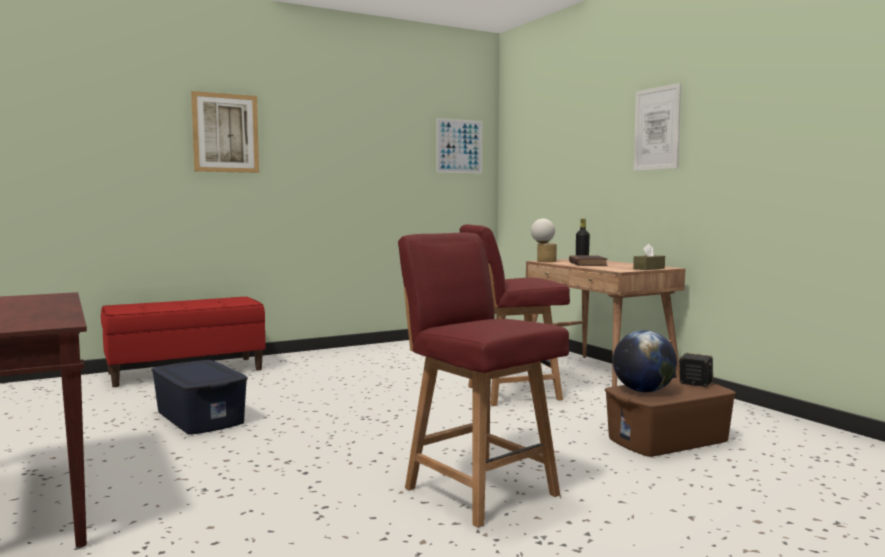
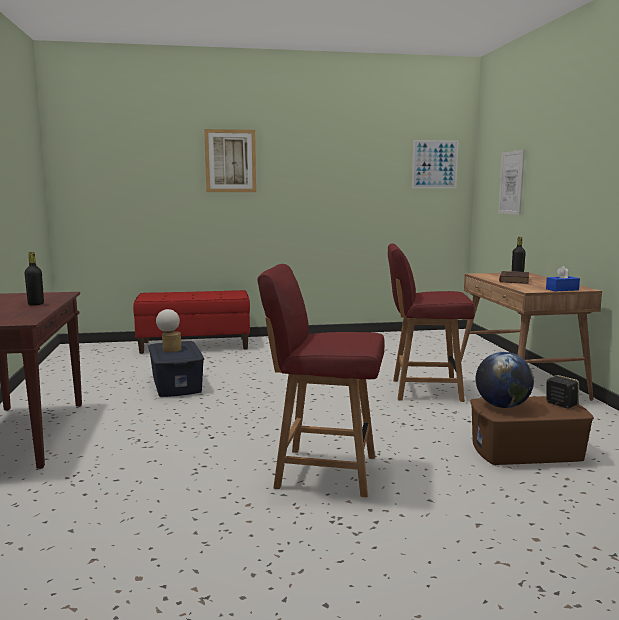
camera: 20 degrees right, 5 degrees up
red chair [398,232,569,528] -> red chair turned 60 degrees counterclockwise [257,264,385,497]
table lamp [531,219,557,262] -> table lamp moved to [156,309,181,352]
brown tissue box [633,244,665,270] -> blue tissue box [546,266,580,292]
picture [634,83,681,171] -> picture moved to [498,150,525,215]
none -> black bottle [25,252,44,305]

